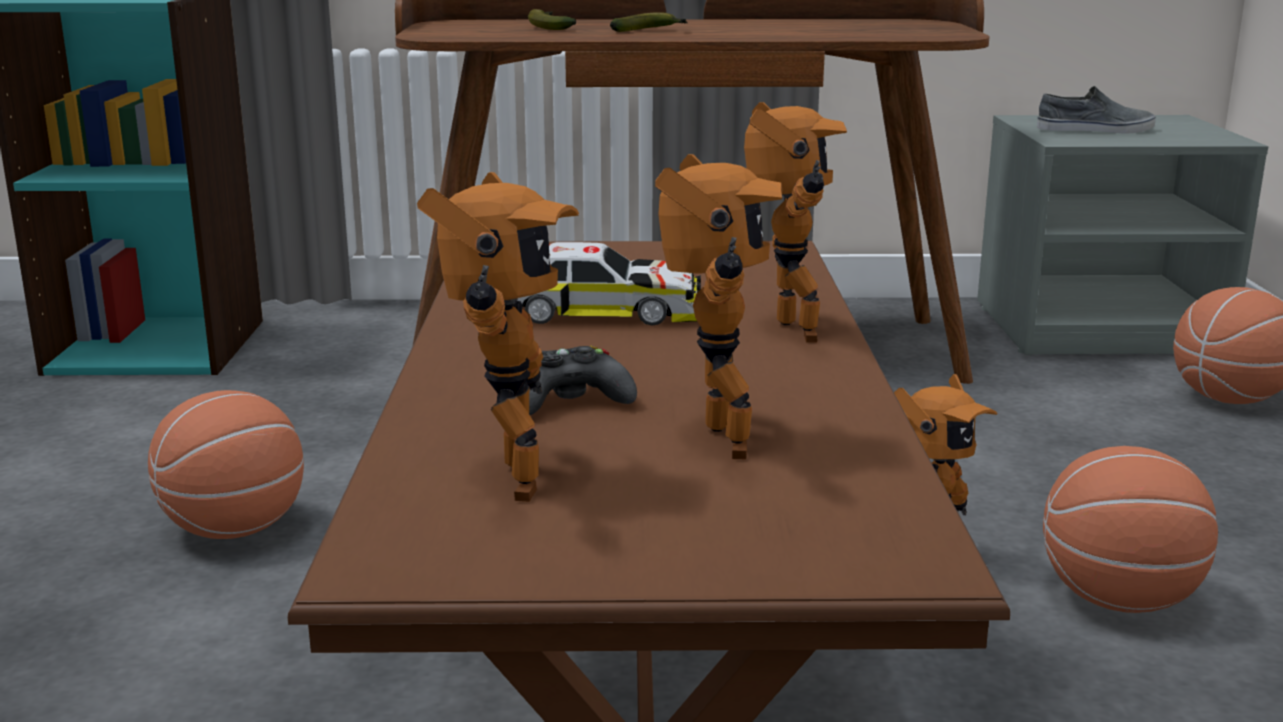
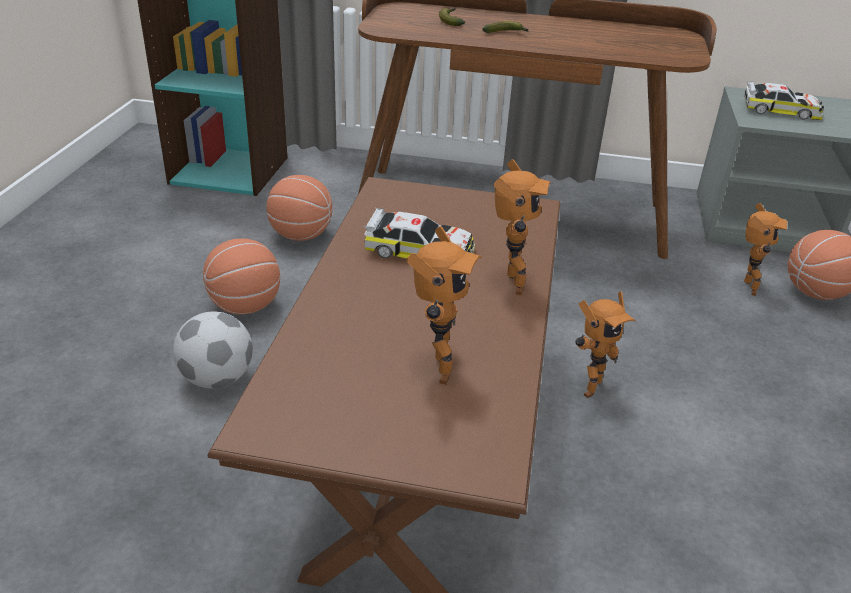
camera: 10 degrees right, 15 degrees up
toy robot [417,172,579,502] -> toy robot moved to [744,203,787,296]
black game controller [529,345,637,415] -> none
grey shoe [1037,86,1156,134] -> toy car [744,81,824,120]
basketball [1043,446,1218,613] -> basketball moved to [266,175,333,241]
none -> football [173,311,253,389]

